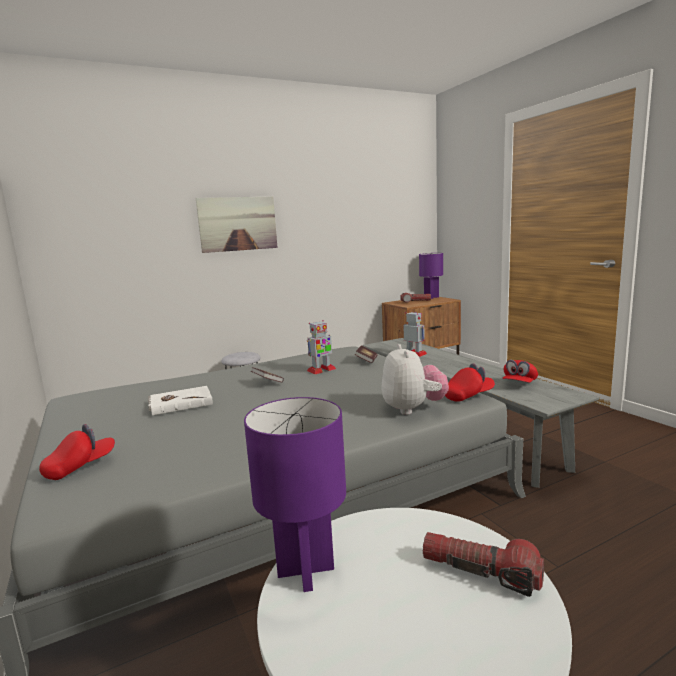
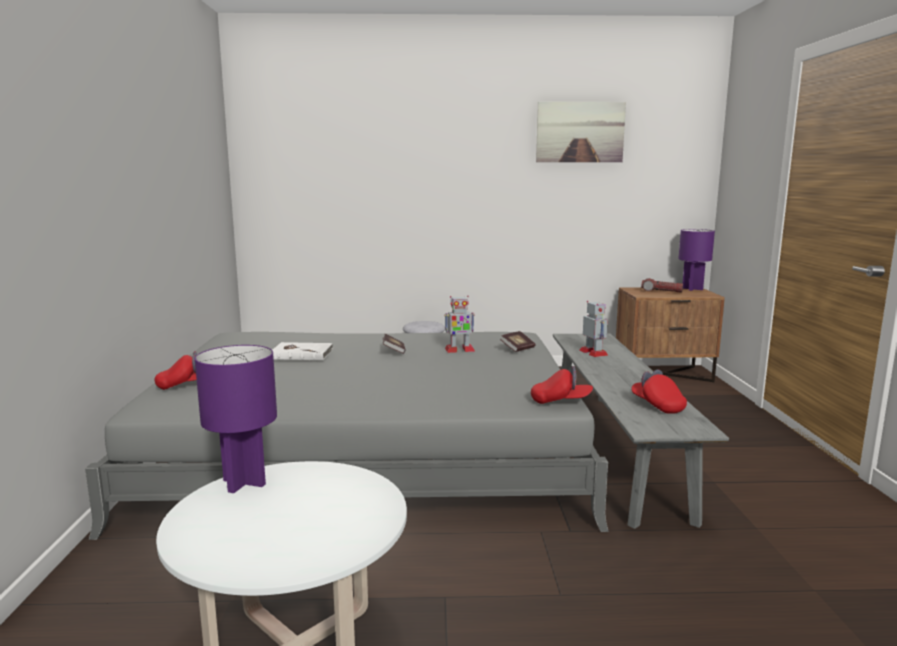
camera: 25 degrees right, 0 degrees up
picture [196,197,278,253] -> picture moved to [536,102,626,162]
plush toy [382,344,449,415] -> none
flashlight [423,532,544,597] -> none
red cap [502,360,538,383] -> red cap turned 90 degrees clockwise [631,369,687,414]

